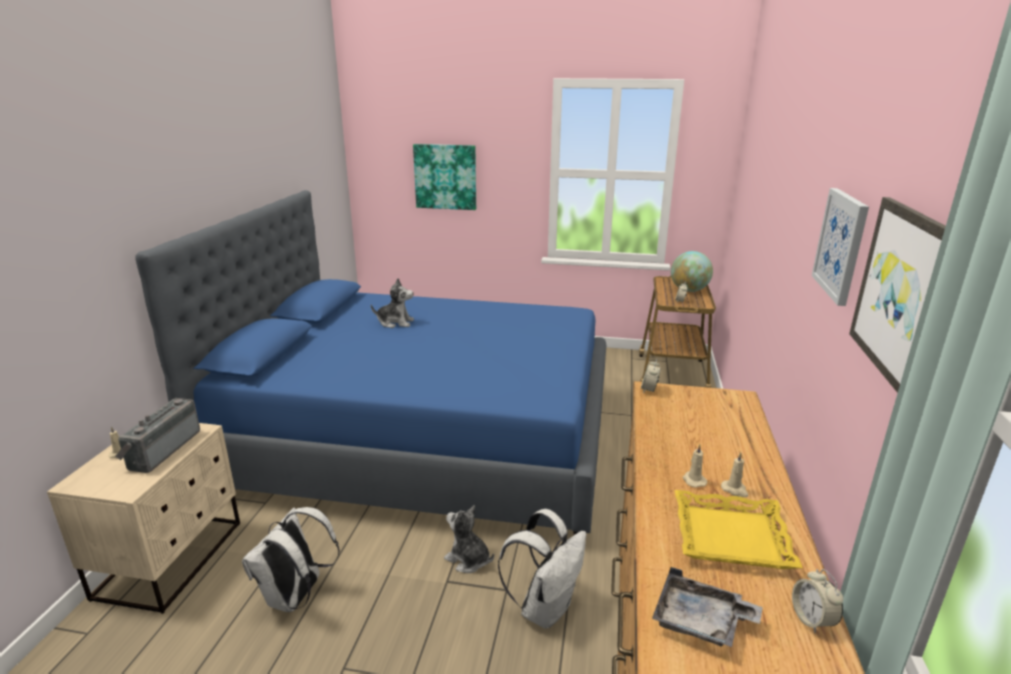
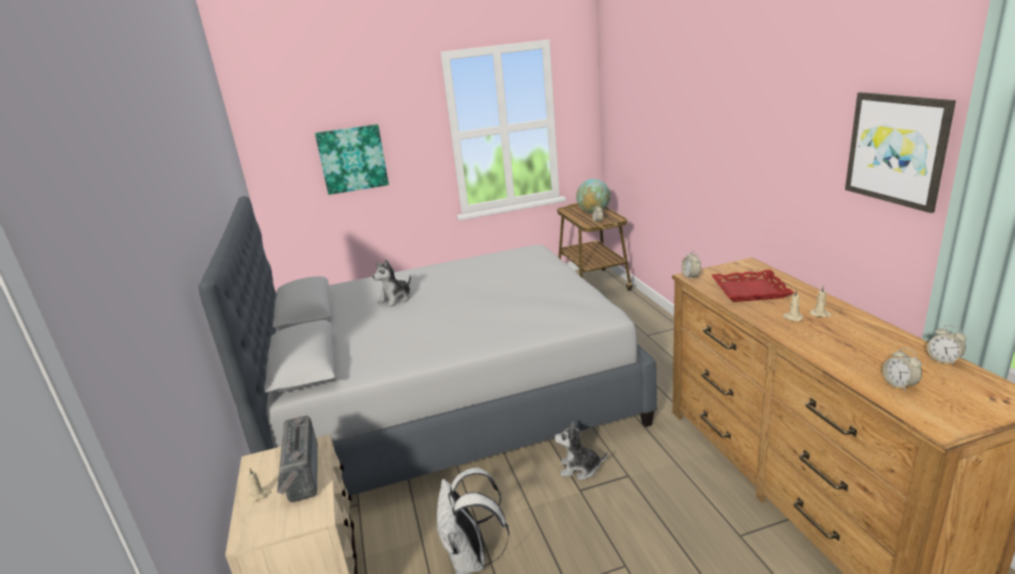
camera: 25 degrees left, 0 degrees up
blue bed [135,190,606,535] -> grey bed [198,196,657,496]
plush toy [371,278,414,328] -> plush toy turned 150 degrees clockwise [372,259,411,307]
white backpack [498,509,587,629] -> none
grey tray [652,567,763,647] -> alarm clock [883,348,922,391]
yellow tray [675,490,803,569] -> none
picture [812,188,869,306] -> none
none -> red tray [711,270,794,302]

